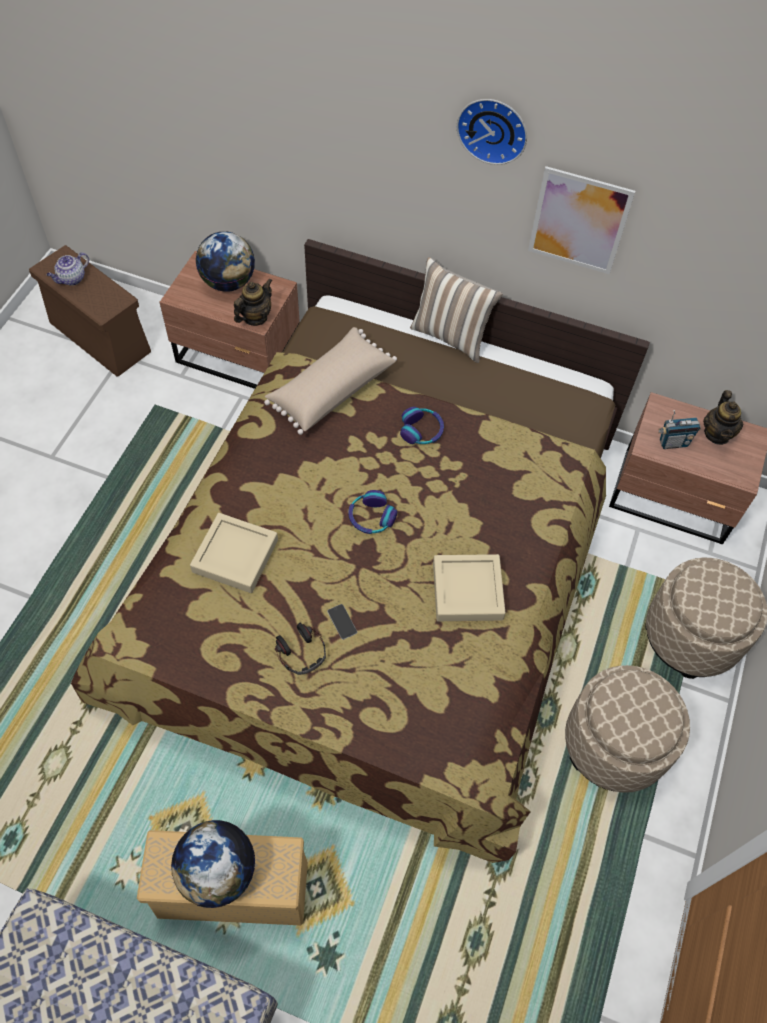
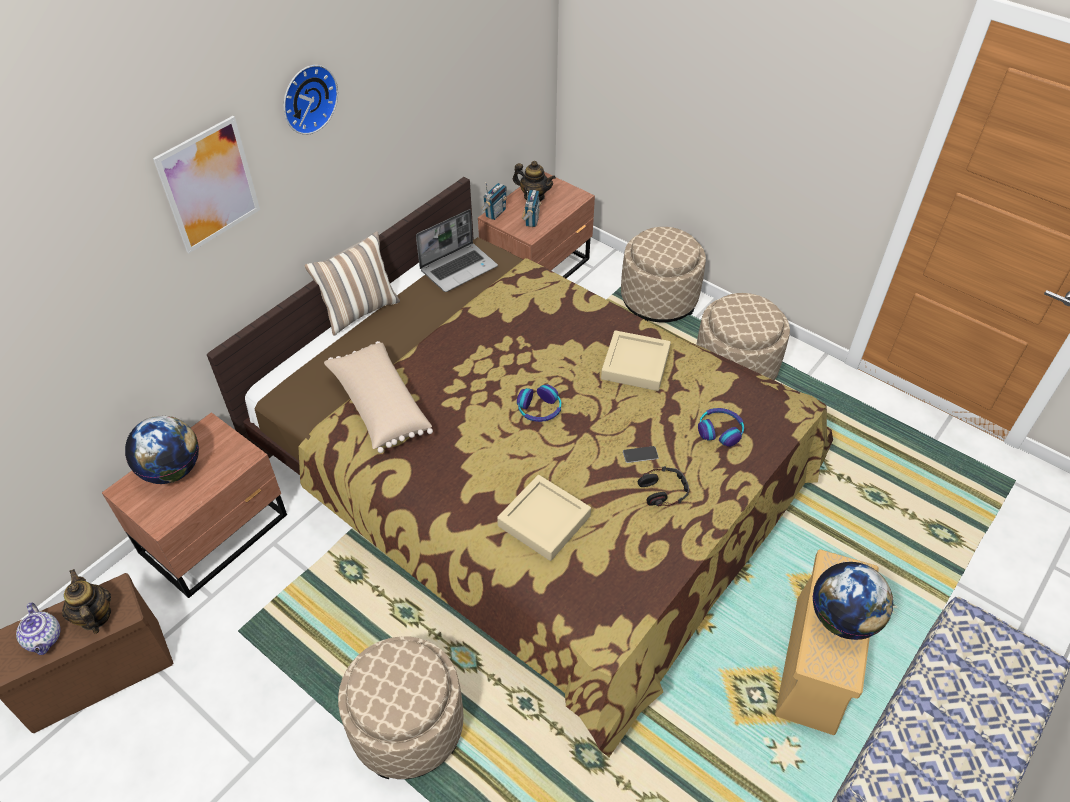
camera: 70 degrees left, 10 degrees down
teapot [234,279,273,326] -> teapot moved to [62,569,111,634]
headphones [400,407,444,444] -> headphones moved to [698,408,744,447]
picture [528,166,635,274] -> picture moved to [153,116,260,253]
none -> beige ottoman [338,636,464,779]
none -> laptop [416,209,498,292]
none -> radio [481,182,507,220]

